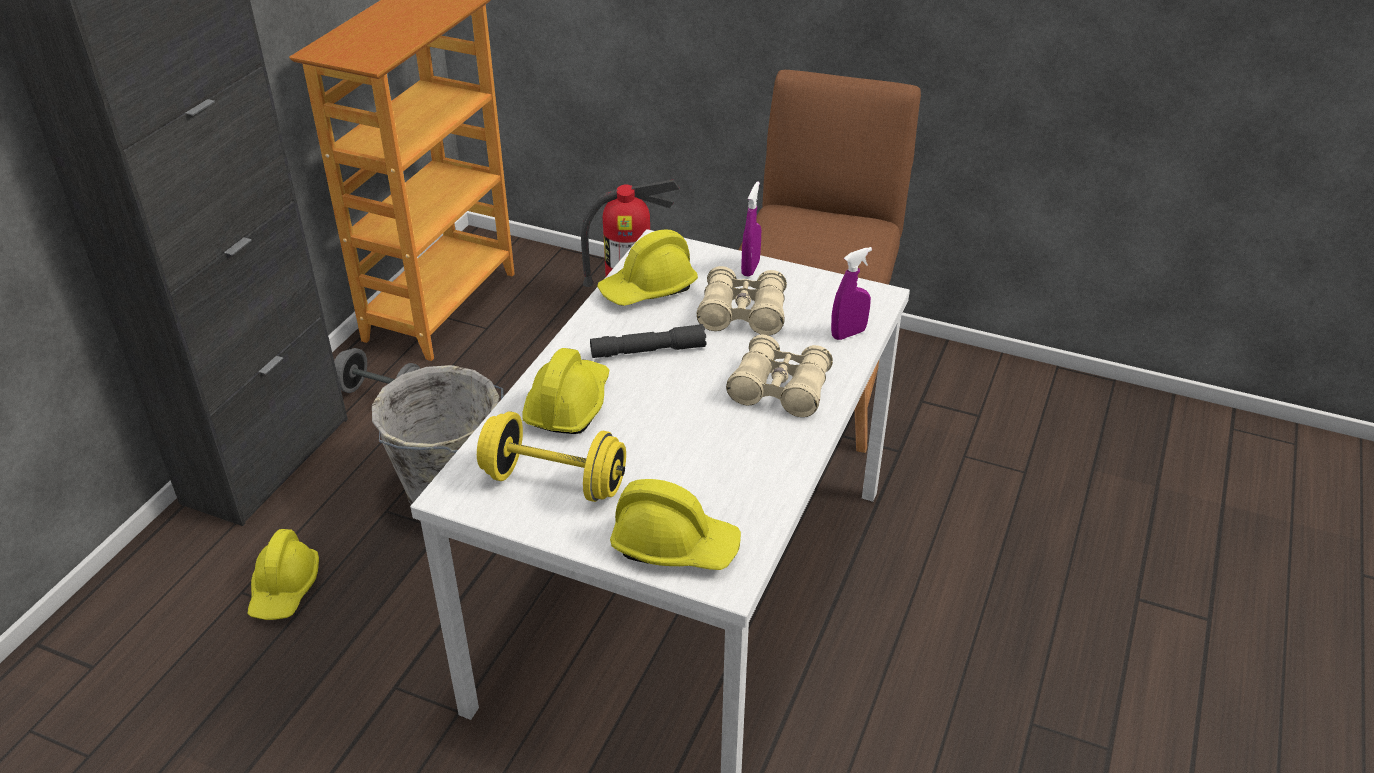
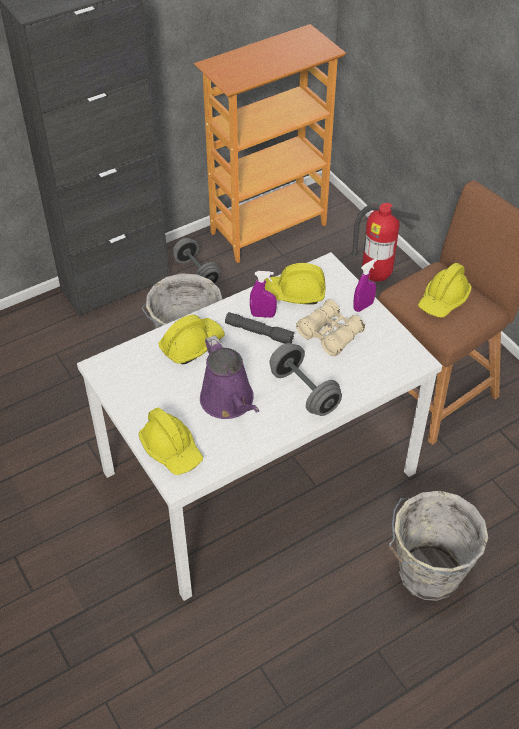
camera: 35 degrees right, 10 degrees up
yellow hard hat [248,529,319,620] -> yellow hard hat moved to [418,263,472,318]
yellow dumbbell [477,411,626,502] -> none
beige binoculars [726,335,833,417] -> grey dumbbell [269,343,342,416]
purple spray bottle [831,247,872,340] -> purple spray bottle moved to [250,271,277,318]
none -> purple watering can [200,335,259,419]
none -> grey bucket [389,491,488,601]

